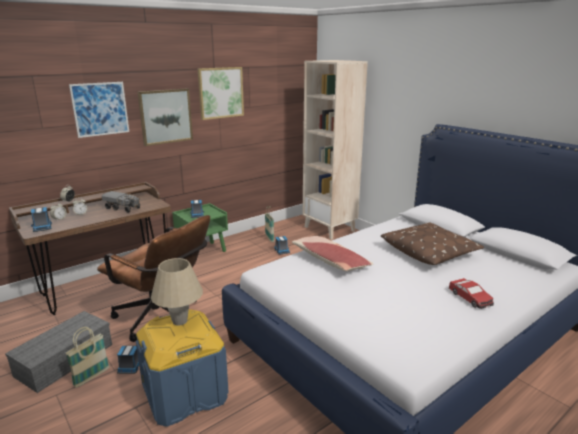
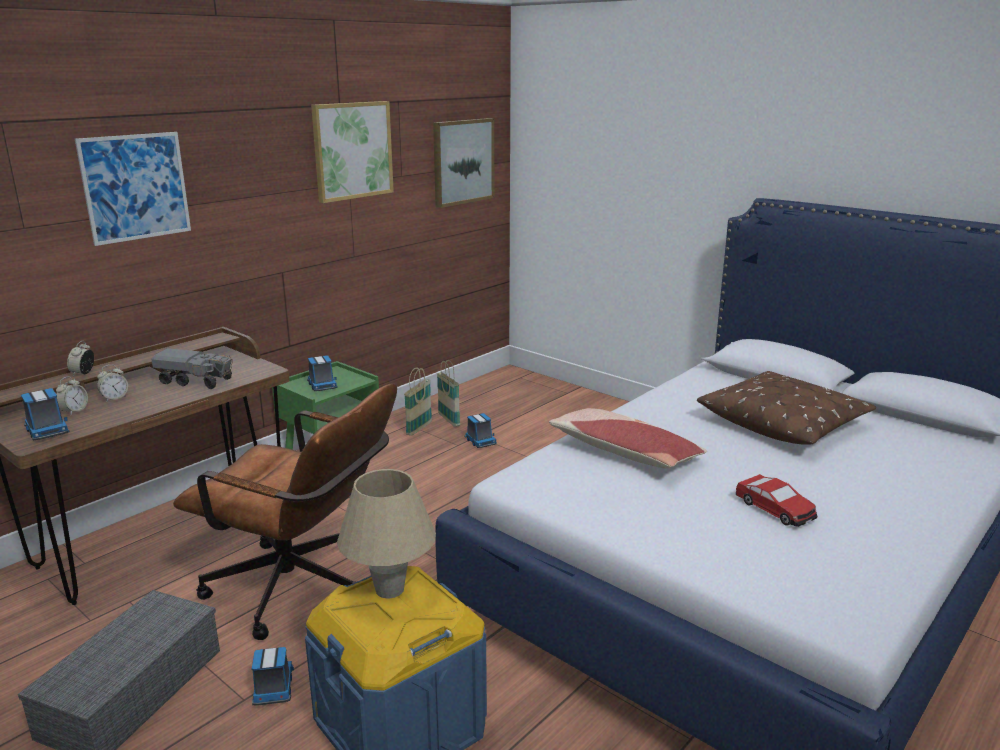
camera: 10 degrees left, 0 degrees up
basket [65,327,110,387] -> basket moved to [404,367,432,436]
picture [138,88,193,146] -> picture moved to [433,118,494,208]
beige bookcase [303,60,368,240] -> none
toy car [449,278,494,309] -> toy car moved to [736,474,817,527]

